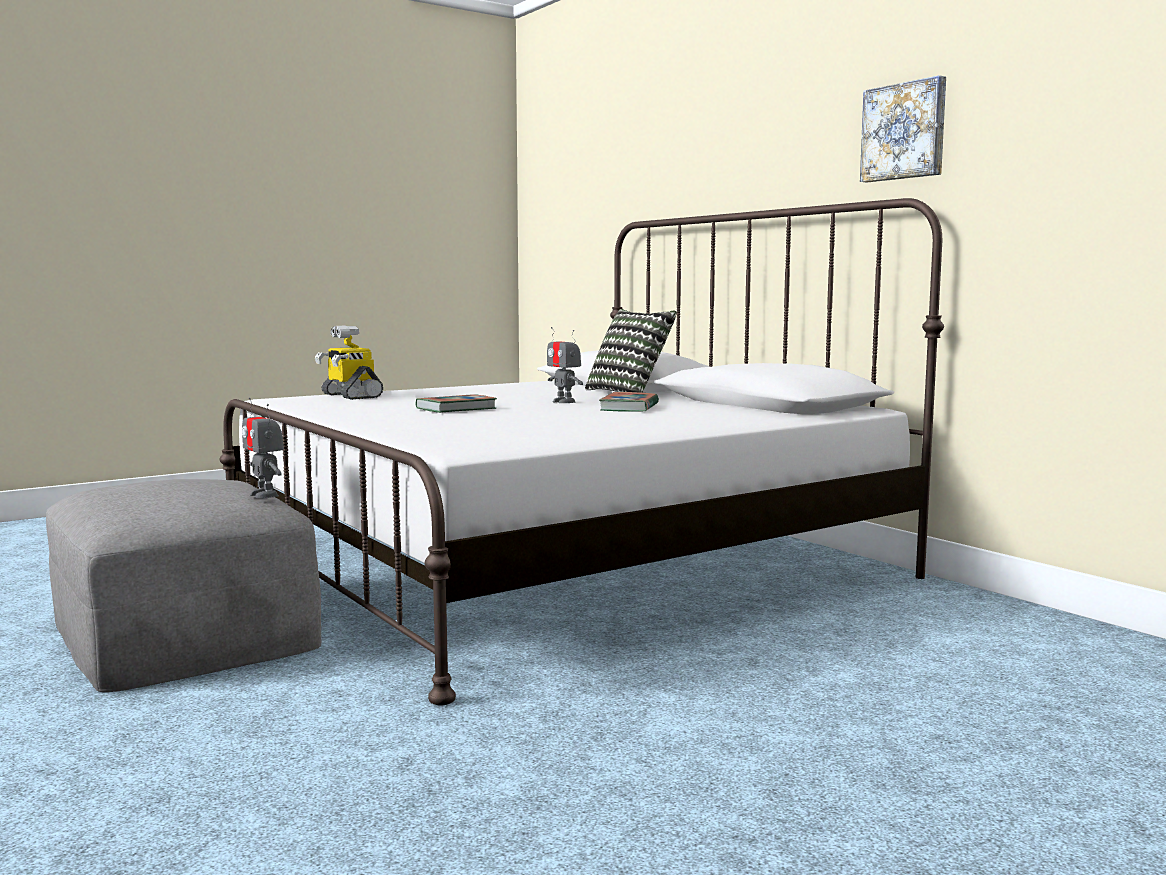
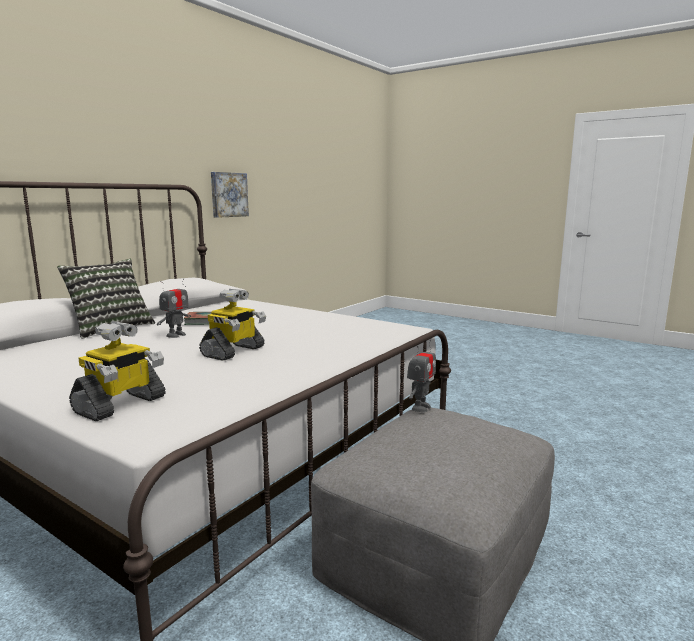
camera: 110 degrees left, 5 degrees up
book [416,394,497,413] -> toy robot [199,289,266,361]
picture [860,75,946,182] -> picture moved to [211,172,249,218]

